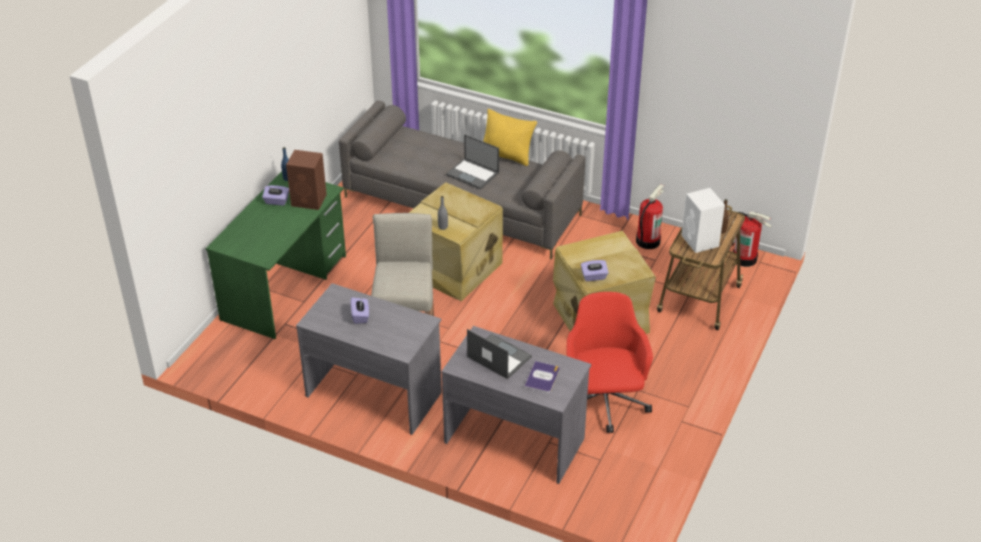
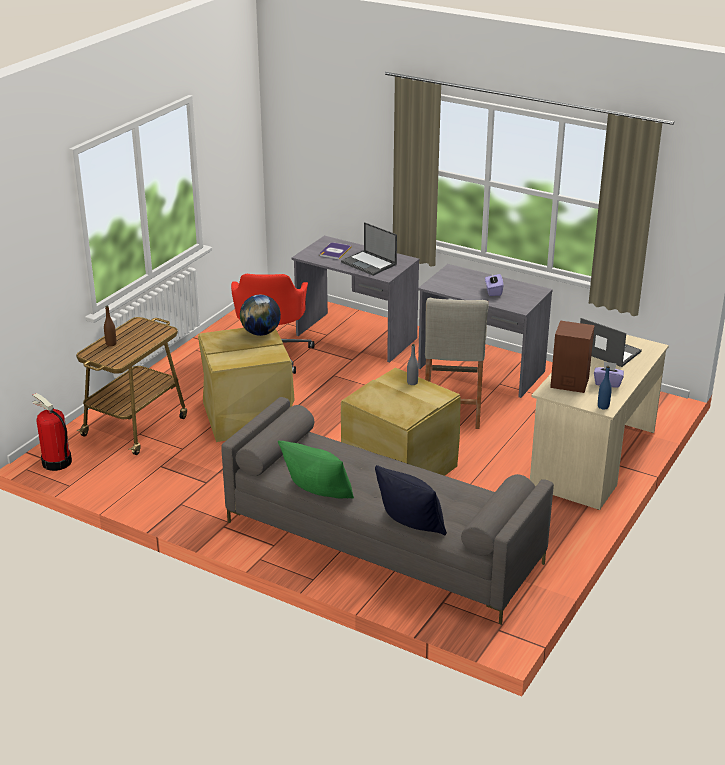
camera: 175 degrees left, 10 degrees down
green desk [205,171,346,339] -> beige desk [530,335,669,510]
laptop [446,134,499,190] -> laptop moved to [580,318,642,367]
yellow pillow [483,109,537,166] -> green pillow [278,441,354,499]
purple tissue box [581,260,609,281] -> globe [240,295,281,336]
fire extinguisher [636,184,664,249] -> none
white speaker [681,188,725,253] -> none
none -> black pillow [375,465,447,535]

